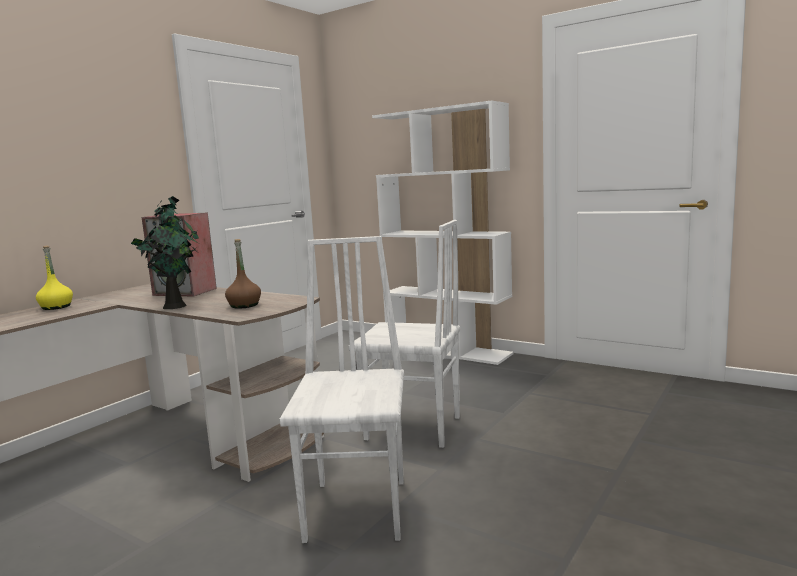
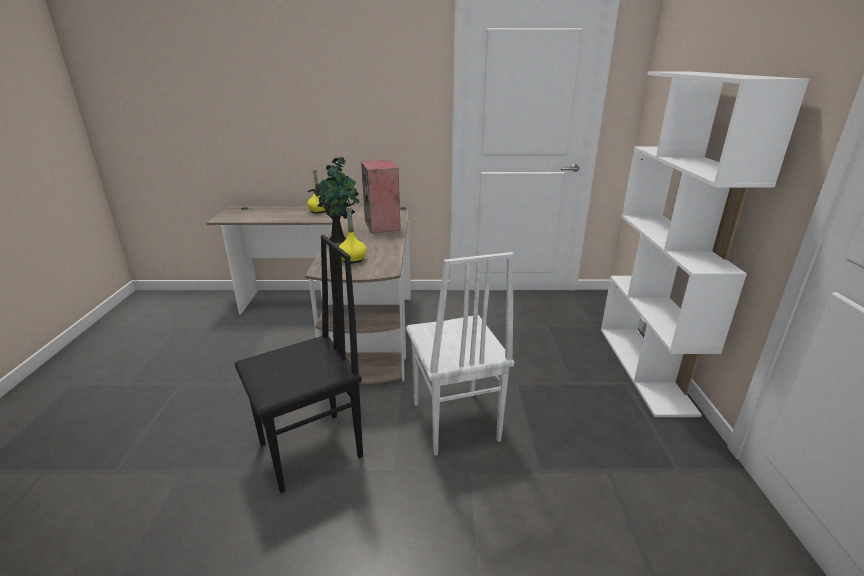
camera: 55 degrees right, 15 degrees up
brown bottle [225,239,261,309] -> yellow bottle [339,206,367,263]
white chair [280,236,404,543] -> black chair [234,235,363,493]

